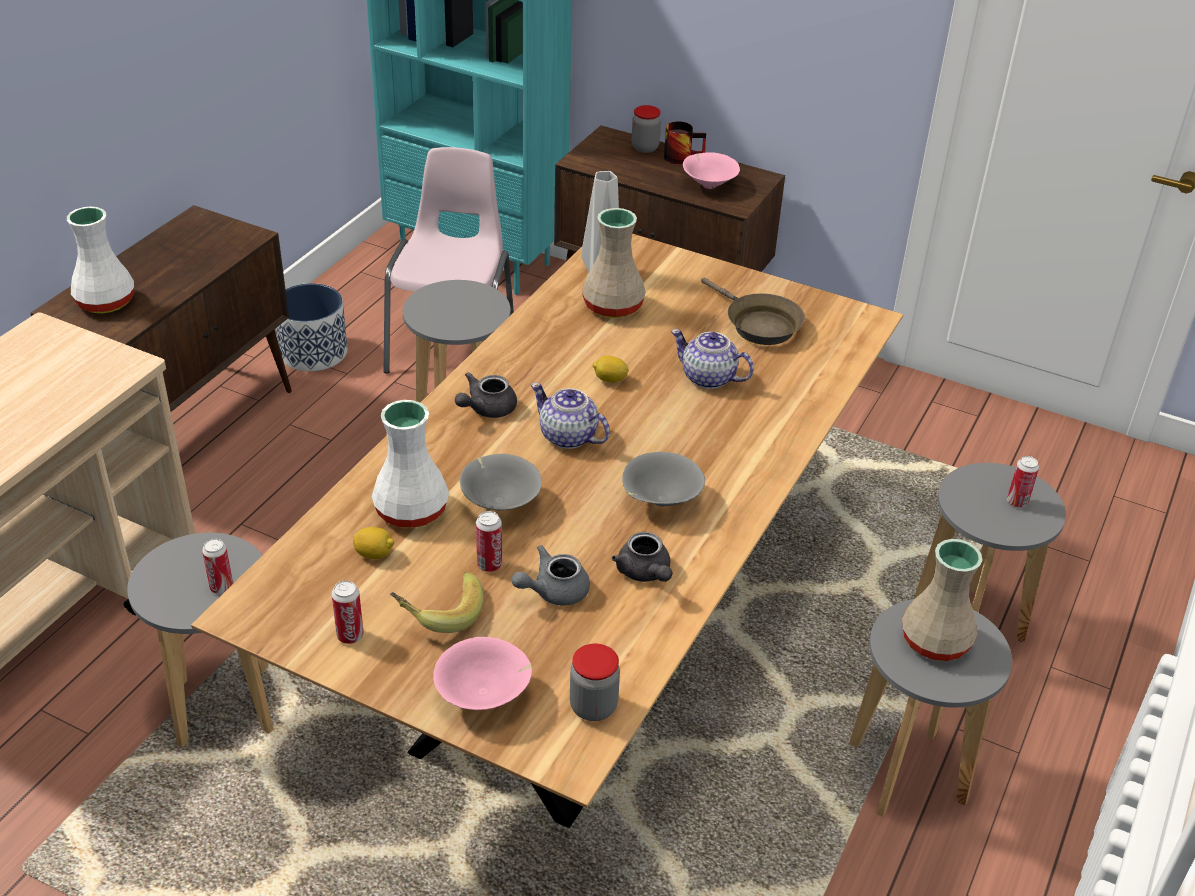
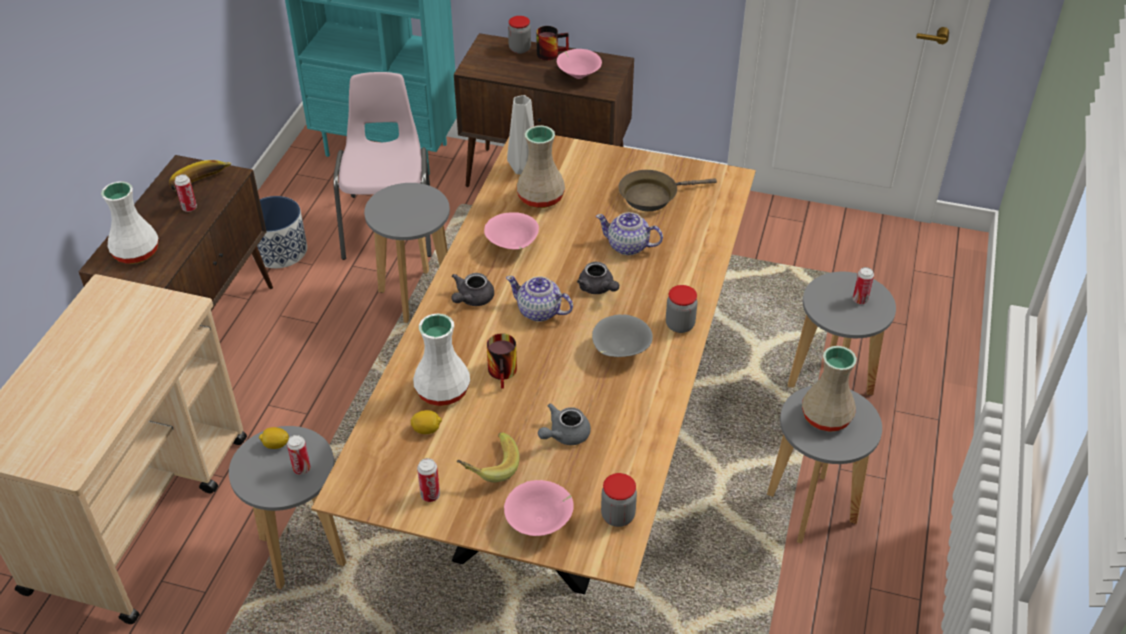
camera: 10 degrees left, 5 degrees up
grey bowl [460,454,542,511] -> mug [487,333,517,389]
can [476,511,502,572] -> can moved to [175,174,197,212]
lemon [593,356,629,383] -> lemon moved to [259,427,289,449]
grey teapot [612,532,672,582] -> grey teapot moved to [577,262,619,294]
brown frying pan [701,278,805,345] -> brown frying pan turned 120 degrees clockwise [618,170,717,211]
none -> banana [169,160,232,191]
none -> pink bowl [484,212,539,250]
none -> jar [666,285,698,333]

